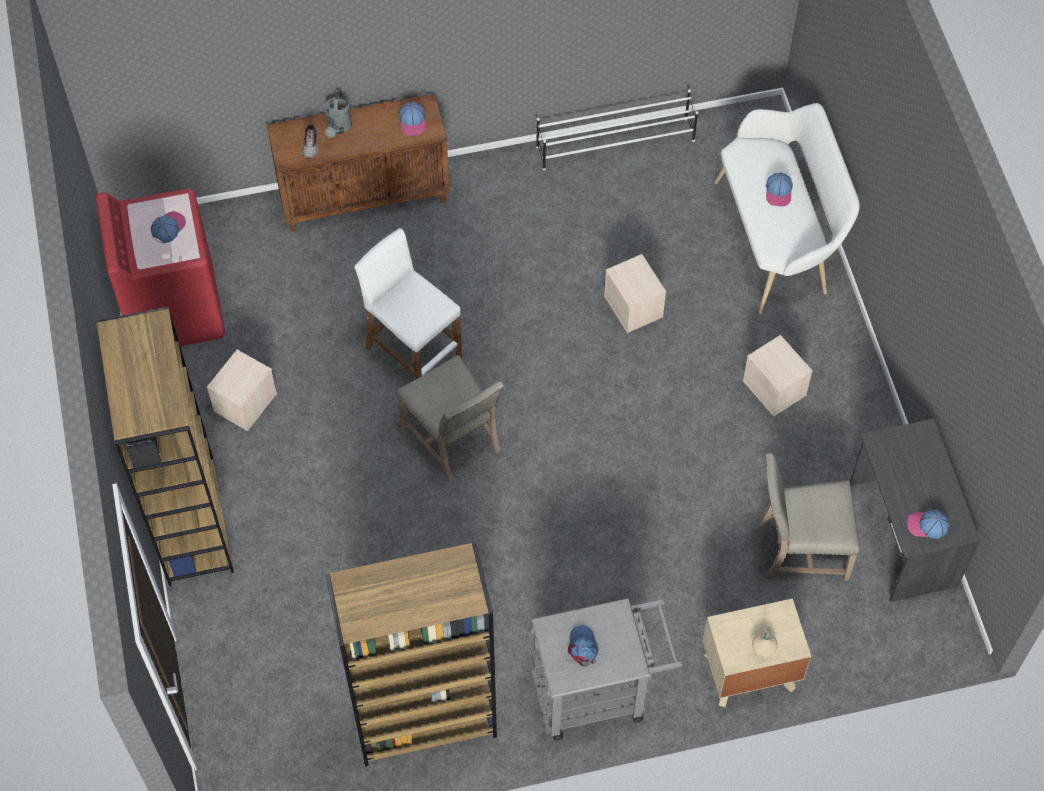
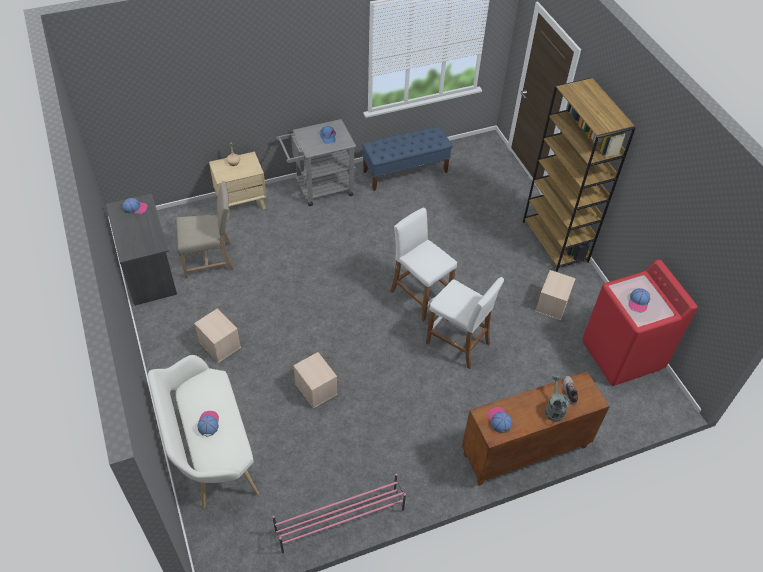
camera: 170 degrees right, 10 degrees down
brown bookcase [326,543,497,767] -> blue bench [362,126,452,191]
beige chair [396,355,504,481] -> white stool [390,208,457,322]
white shoe rack [536,89,698,170] -> pink shoe rack [272,473,406,555]

